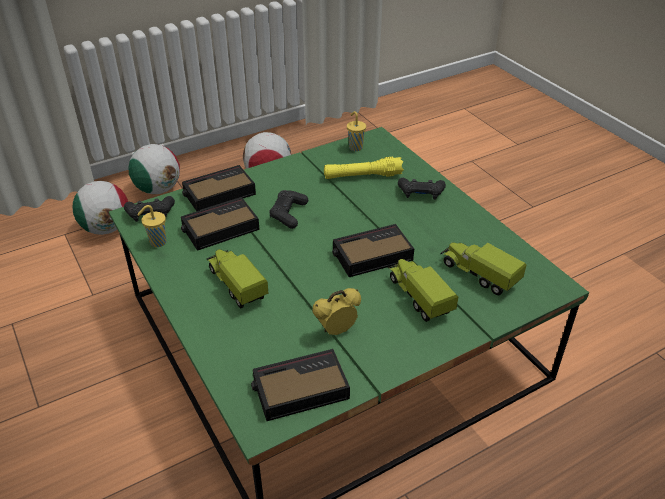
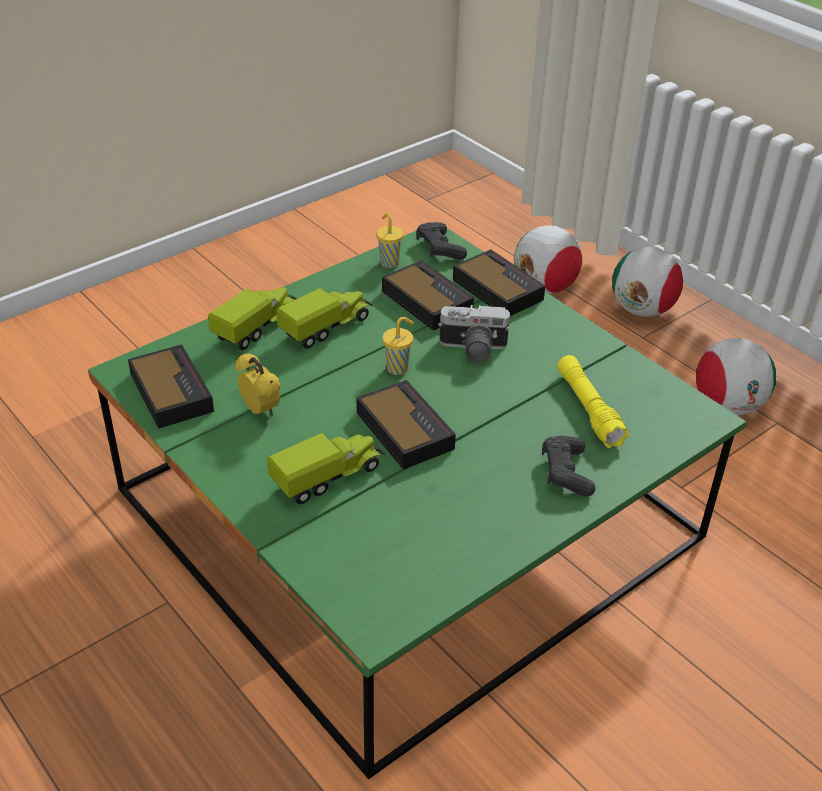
camera: 80 degrees right, 0 degrees up
black game controller [269,190,308,229] -> camera [438,305,511,362]
yellow cup [347,111,366,151] -> yellow cup moved to [382,317,414,375]
toy truck [440,242,526,295] -> toy truck moved to [208,287,298,350]

